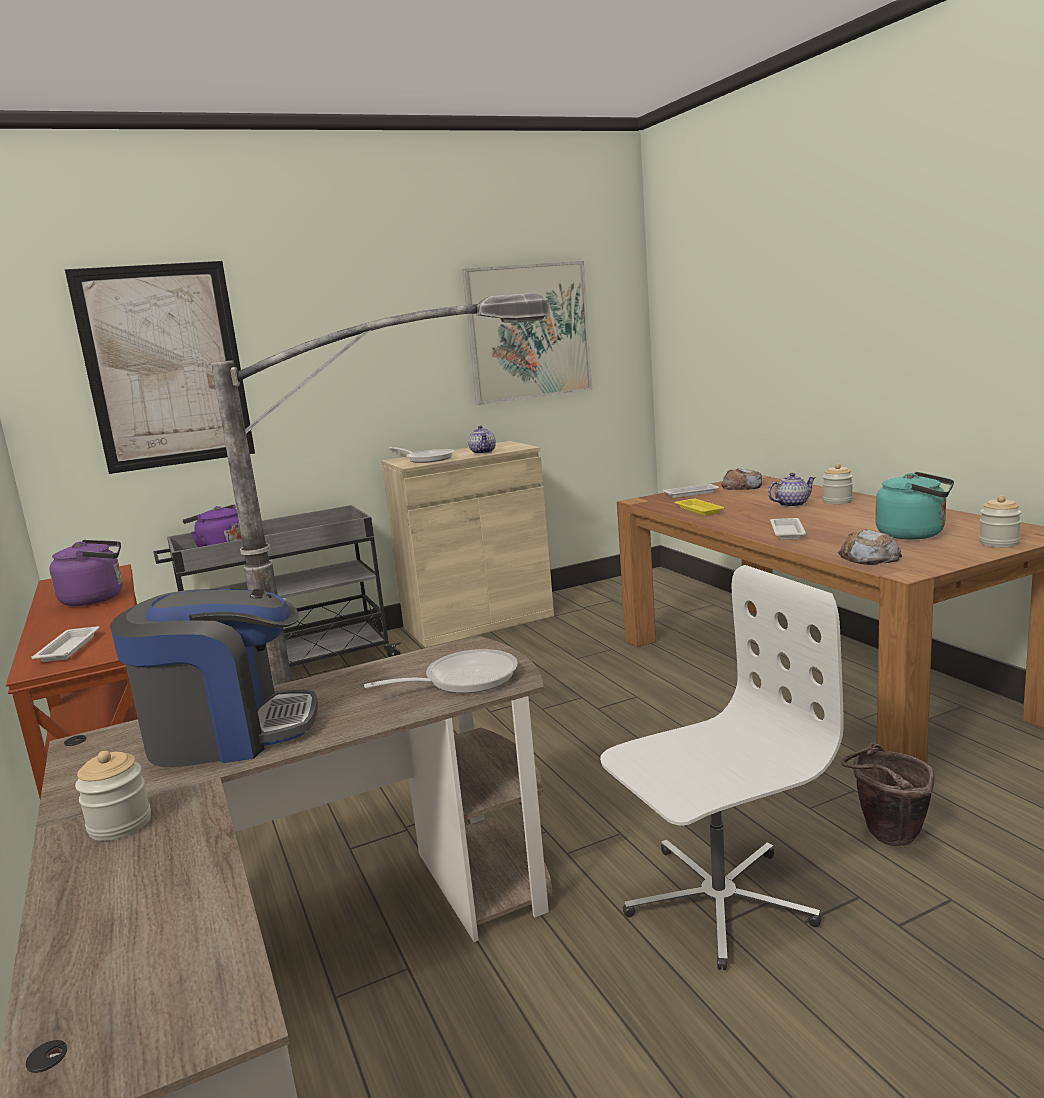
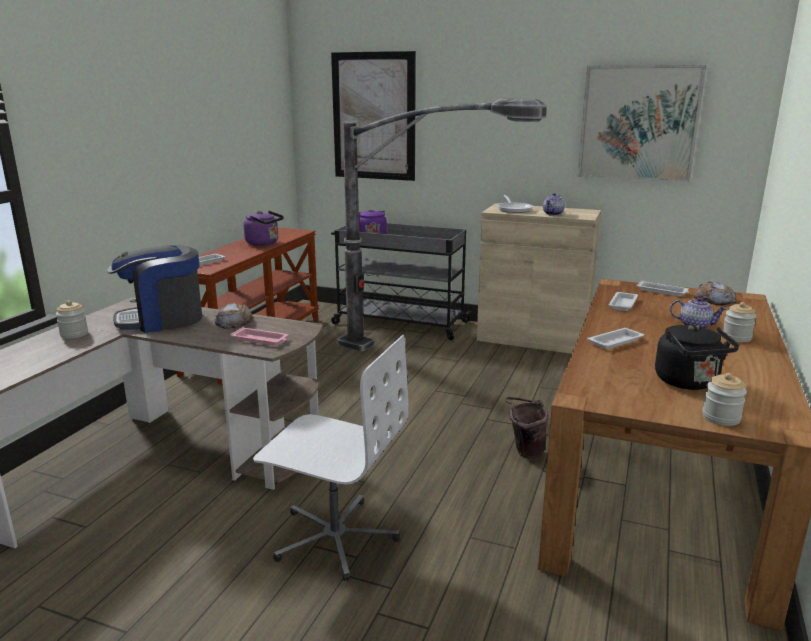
camera: 45 degrees right, 5 degrees up
coffee machine [110,589,318,767] -> coffee machine turned 120 degrees clockwise [107,245,202,333]
frying pan [364,649,518,693] -> pink tray [230,327,288,346]
yellow tray [675,499,725,515] -> white tray [608,292,638,311]
bread [838,529,902,565] -> bread moved to [215,303,254,329]
brown bucket [841,743,935,846] -> brown bucket moved to [505,397,549,459]
turquoise kettle [875,472,954,540] -> black kettle [655,325,739,390]

